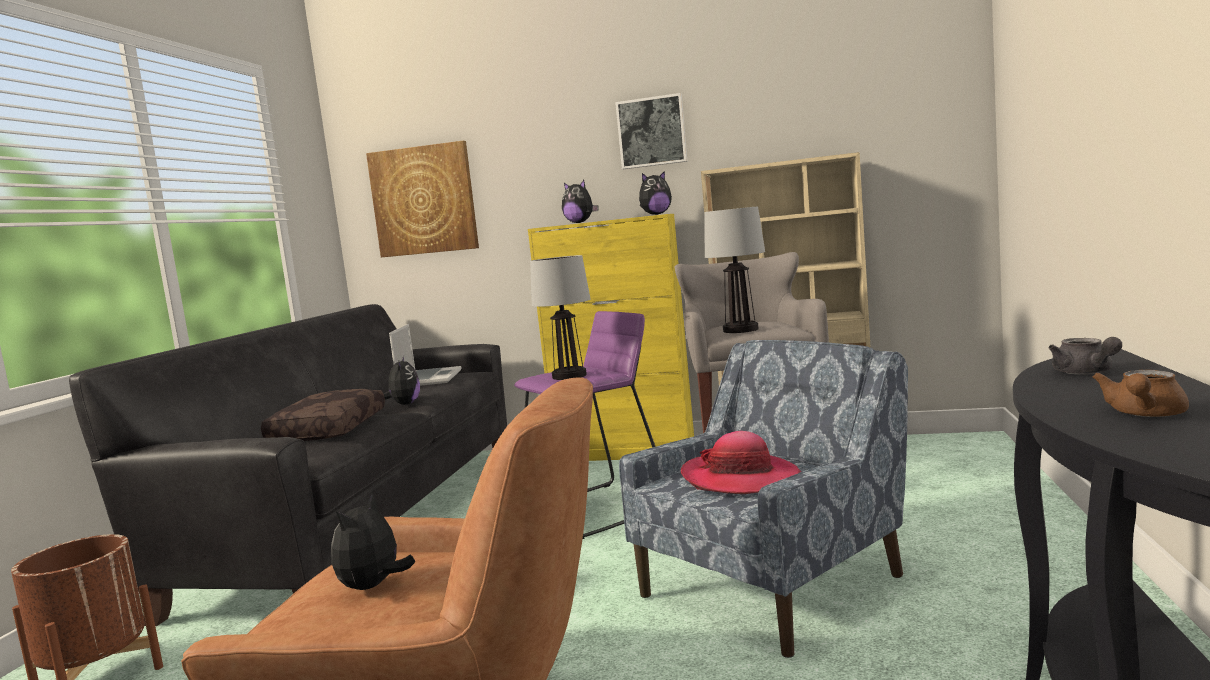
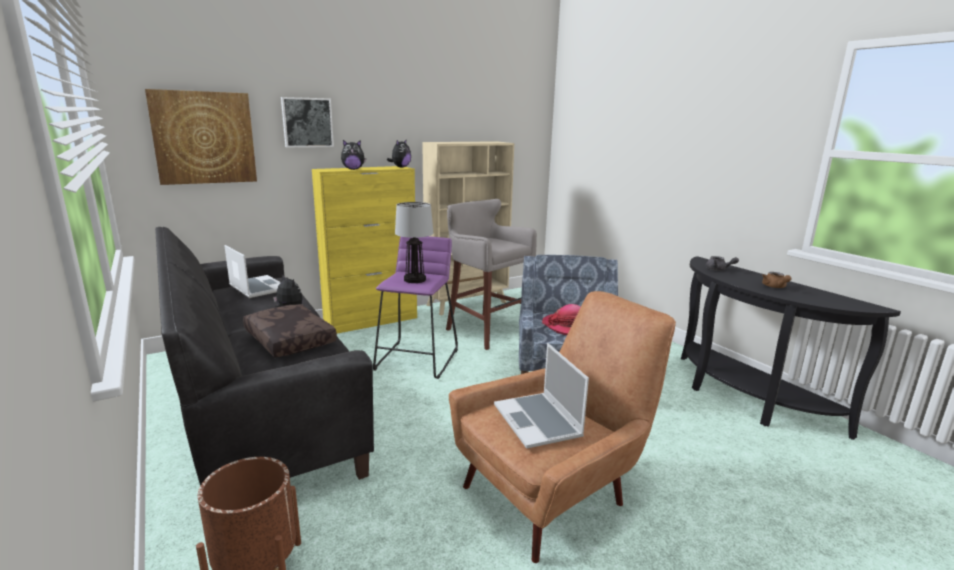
camera: 45 degrees left, 10 degrees up
plush toy [331,494,415,590] -> laptop [494,343,589,449]
picture [615,93,687,169] -> picture moved to [281,97,334,148]
table lamp [705,206,765,333] -> none

